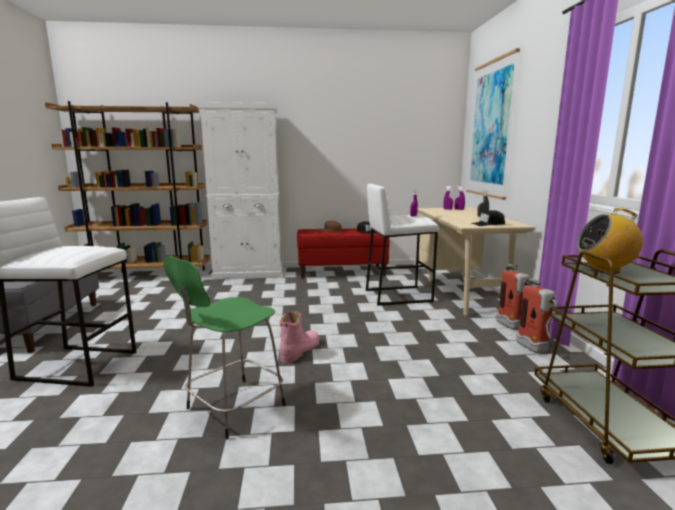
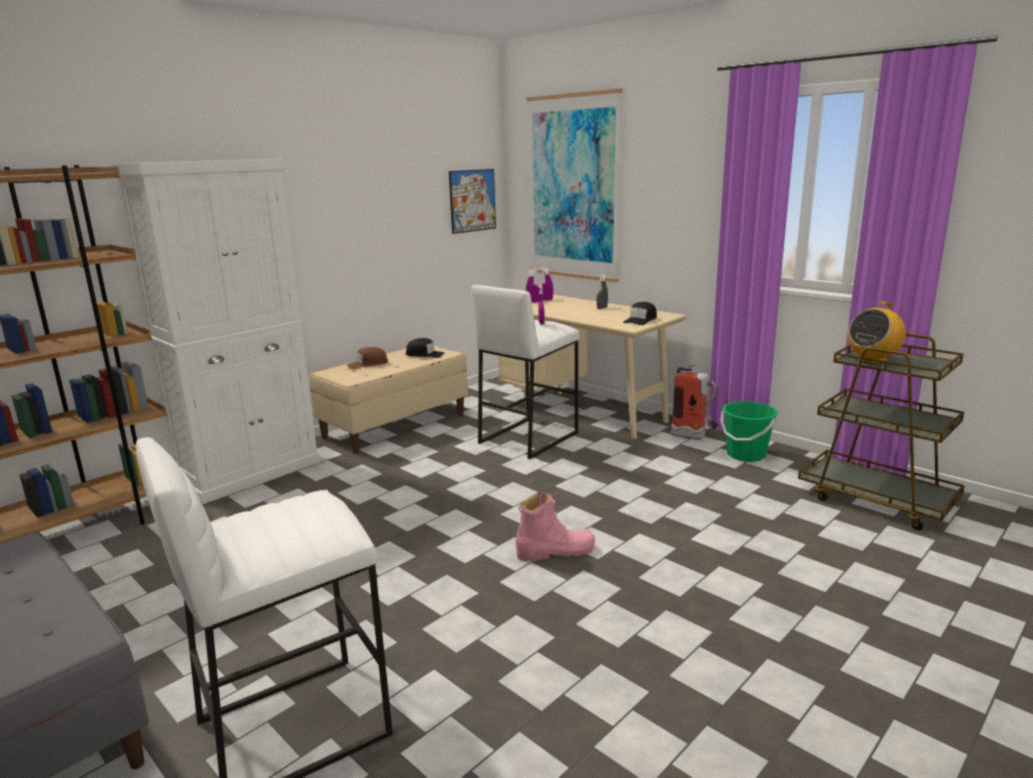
camera: 40 degrees left, 5 degrees up
green stool [163,256,285,439] -> none
pink boot [279,311,319,363] -> pink boot turned 90 degrees clockwise [516,492,595,562]
red bench [297,229,390,279] -> beige bench [309,346,468,454]
fire extinguisher [516,278,558,353] -> green bucket [721,401,778,462]
none -> picture [449,169,496,234]

